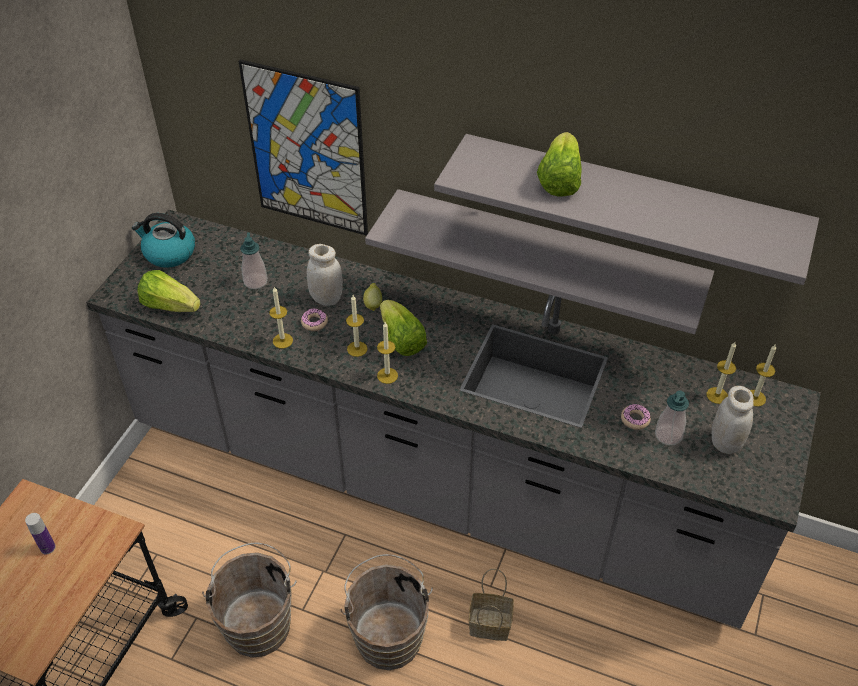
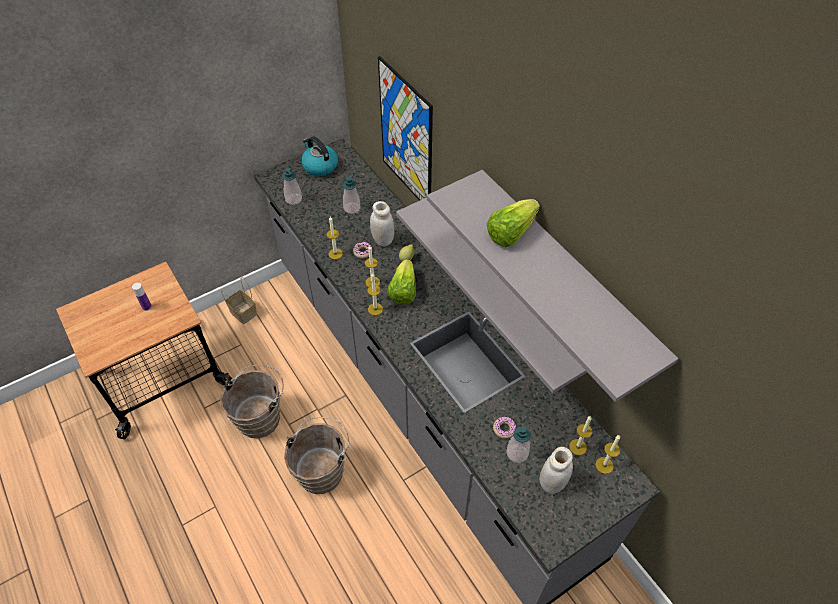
camera: 35 degrees right, 5 degrees up
lettuce [137,270,201,312] -> soap dispenser [283,168,302,205]
basket [469,569,514,641] -> basket moved to [221,276,257,324]

